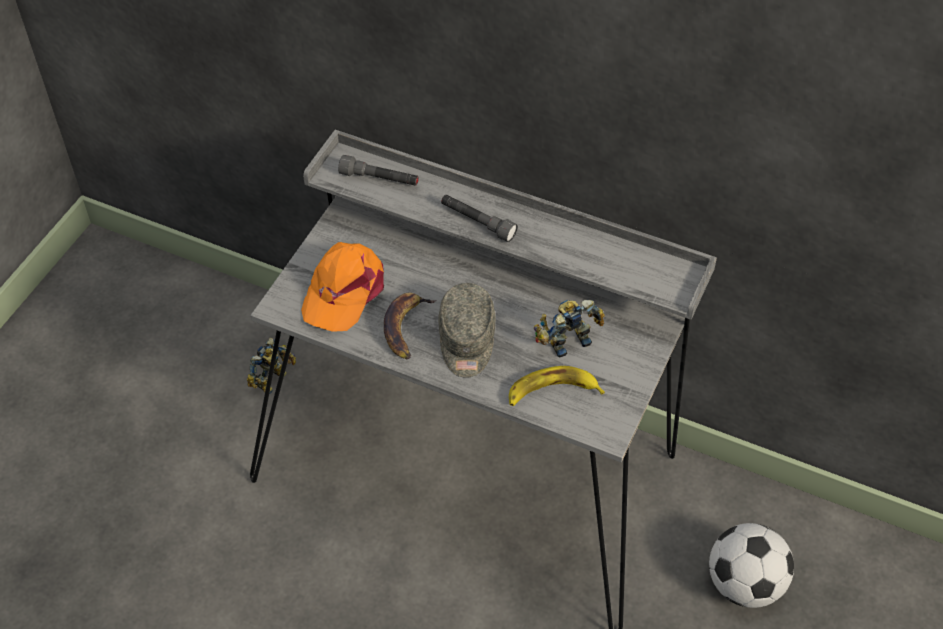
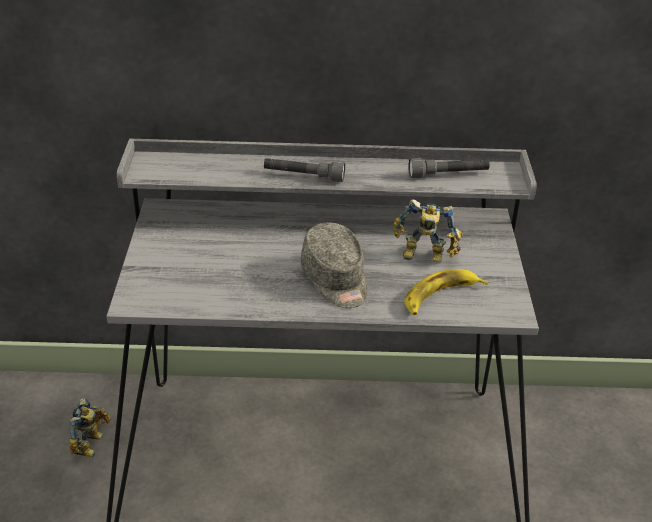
camera: 25 degrees left, 15 degrees down
orange cap [301,242,384,332] -> none
grey flashlight [338,155,419,186] -> grey flashlight moved to [409,158,490,178]
banana [384,293,436,359] -> none
toy robot [534,300,605,357] -> toy robot turned 120 degrees counterclockwise [393,199,463,263]
football [709,523,794,608] -> none

